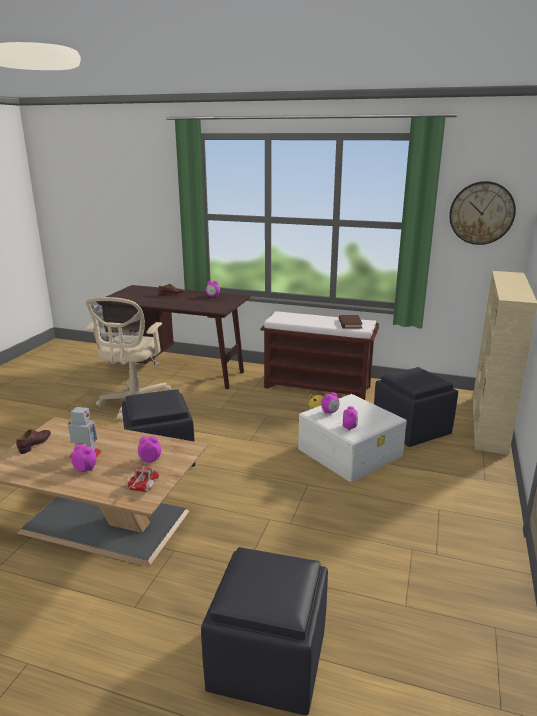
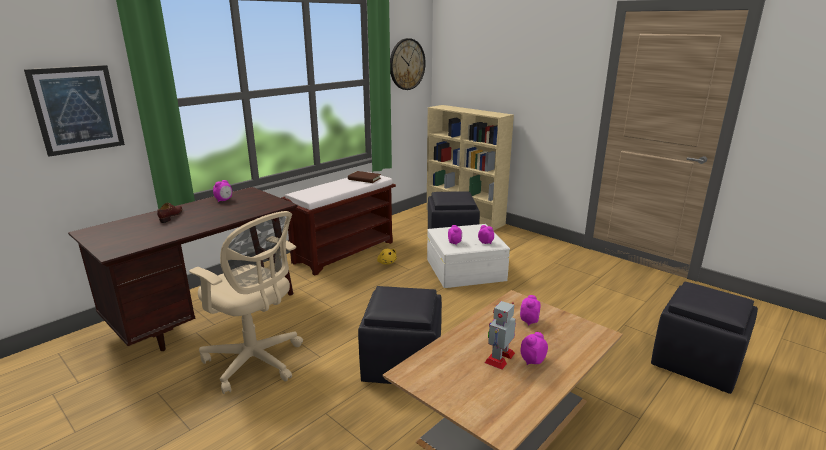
camera: 65 degrees left, 0 degrees up
brown shoe [16,429,51,454] -> none
toy truck [124,466,159,492] -> none
none -> picture [24,65,125,157]

